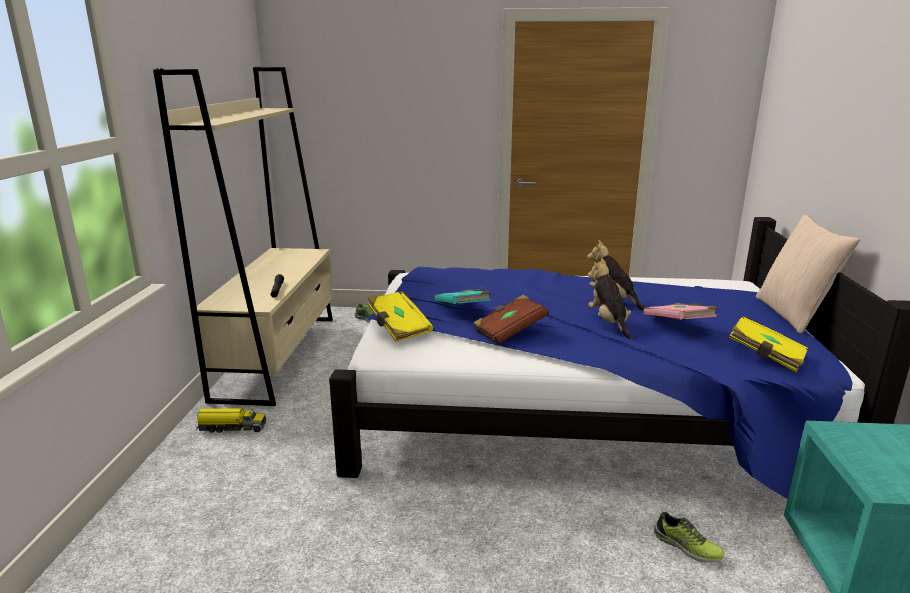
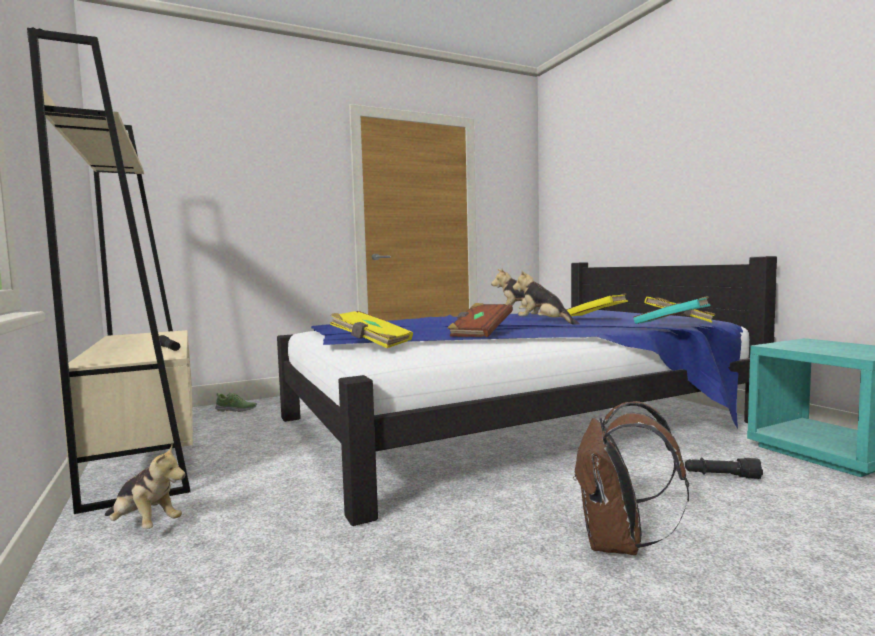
camera: 30 degrees left, 15 degrees down
toy truck [196,409,266,432] -> plush toy [105,445,185,529]
turquoise book [435,289,491,304] -> turquoise book moved to [633,296,711,324]
pink book [644,303,717,320] -> yellow book [566,293,628,316]
shoe [654,512,725,563] -> black flashlight [685,458,763,479]
beige pillow [756,214,860,334] -> none
none -> brown backpack [573,401,689,555]

